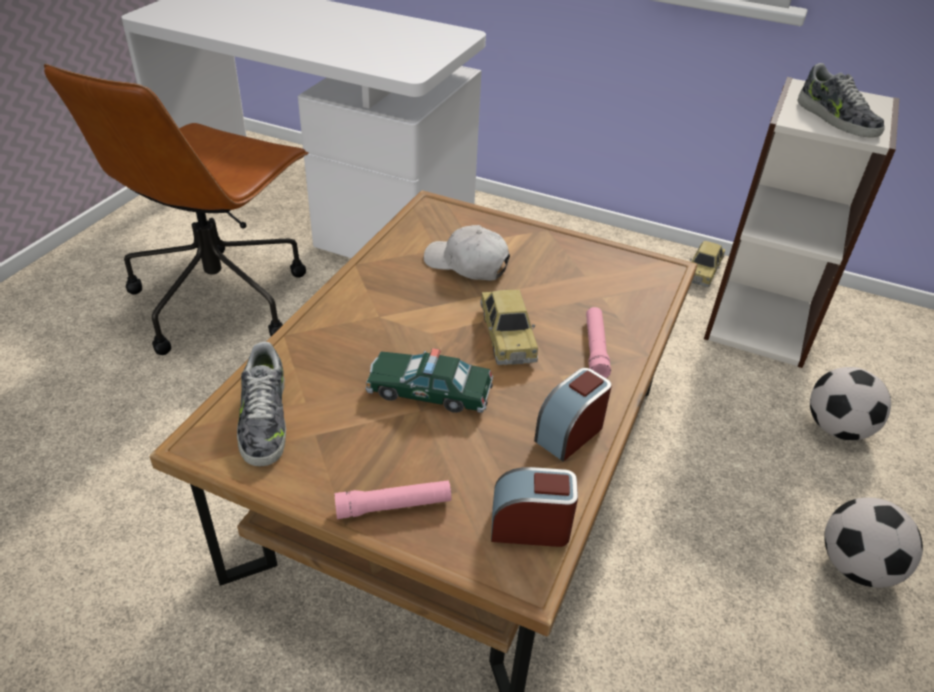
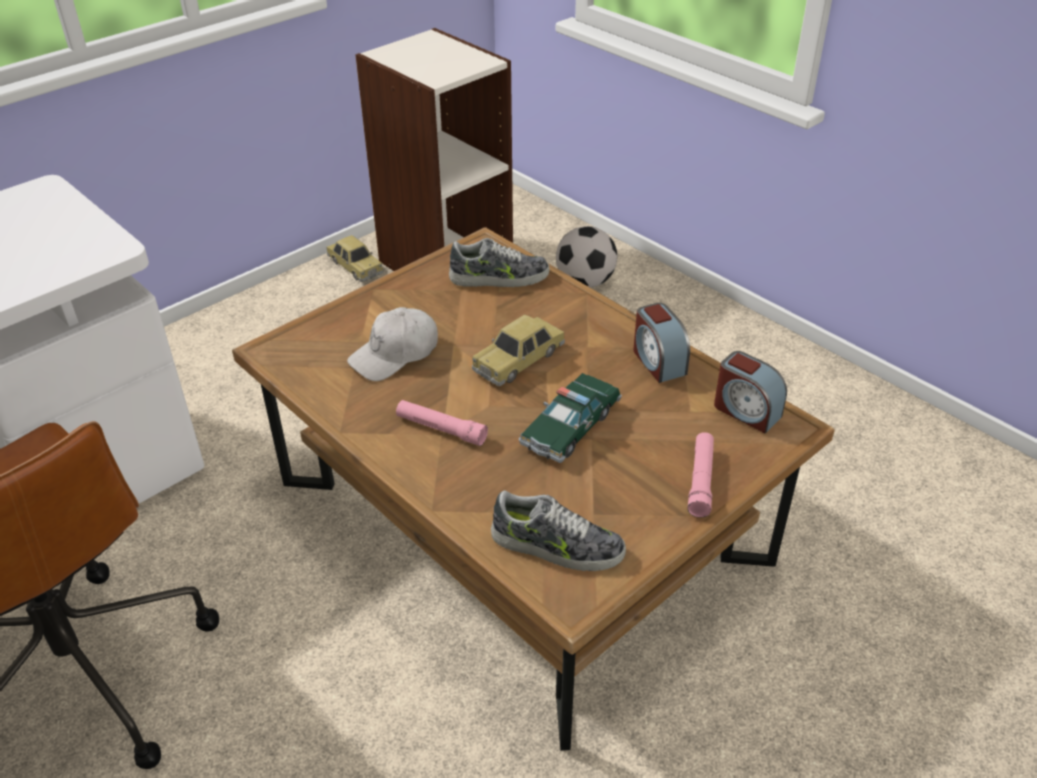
camera: 65 degrees left, 0 degrees up
toy car [480,290,538,365] -> toy car turned 120 degrees clockwise [472,314,565,386]
alarm clock [491,467,578,547] -> alarm clock turned 75 degrees counterclockwise [714,351,787,433]
pink flashlight [586,307,611,378] -> pink flashlight moved to [396,400,488,446]
shoe [798,63,885,137] -> shoe moved to [449,238,550,287]
football [824,497,923,588] -> none

